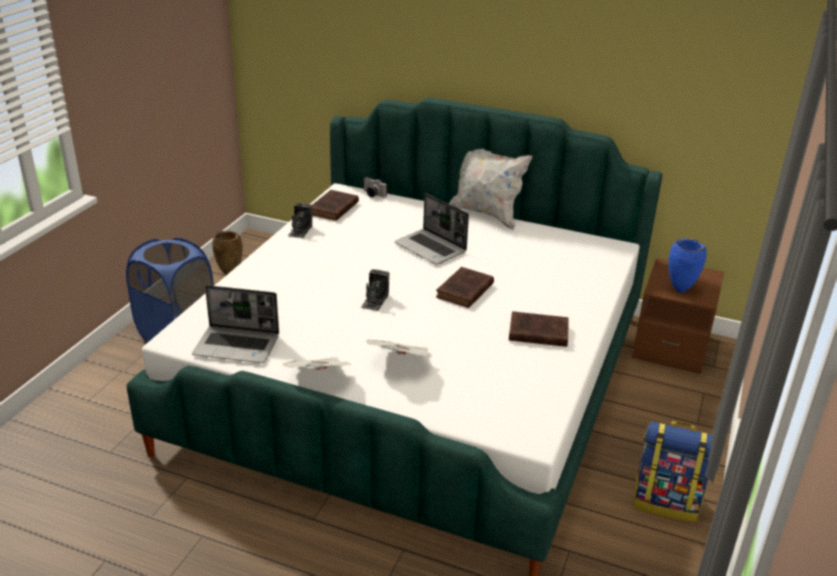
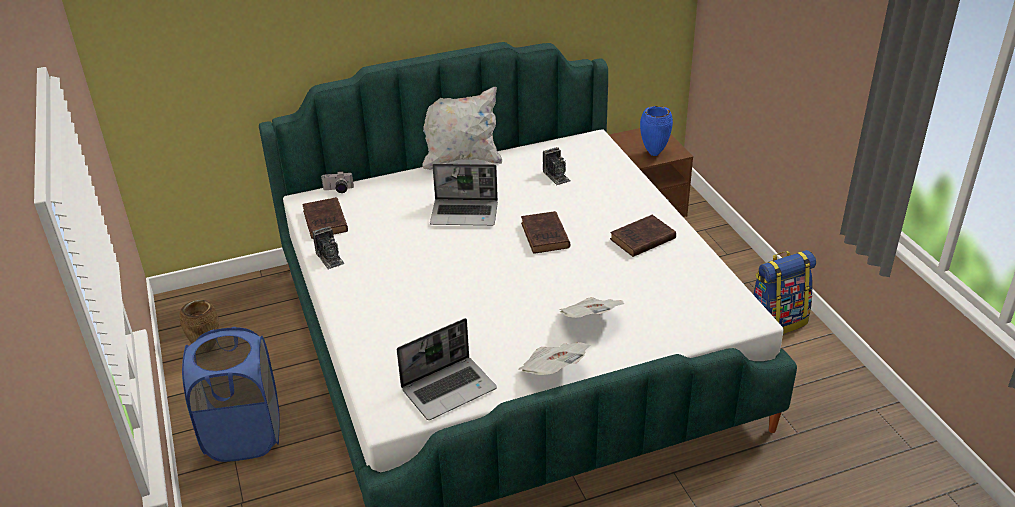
camera: 40 degrees left, 5 degrees up
camera [361,269,390,311] -> camera moved to [543,147,570,185]

